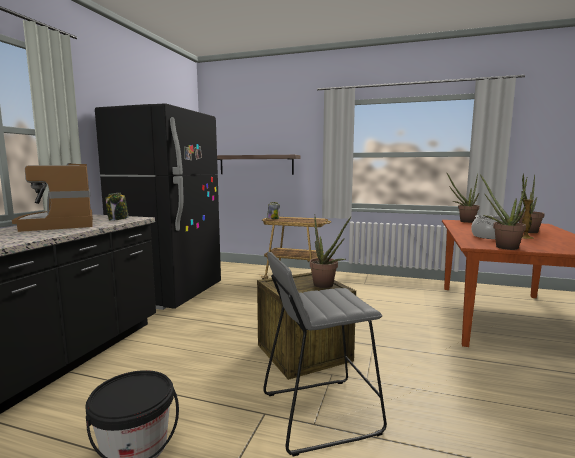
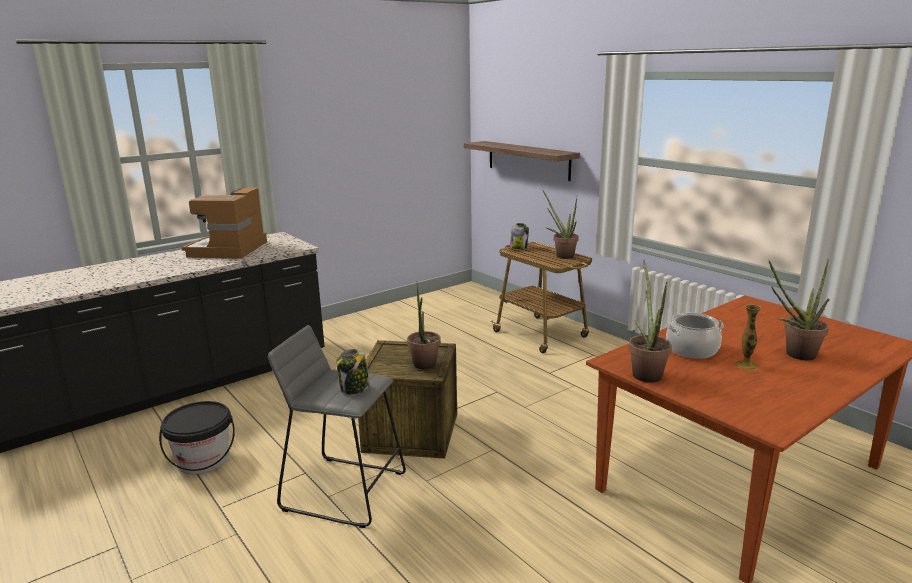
camera: 35 degrees right, 10 degrees up
black fridge [95,103,221,310] -> none
jar [105,193,129,221] -> jar moved to [336,349,370,395]
potted plant [447,173,479,223] -> potted plant moved to [543,191,579,259]

